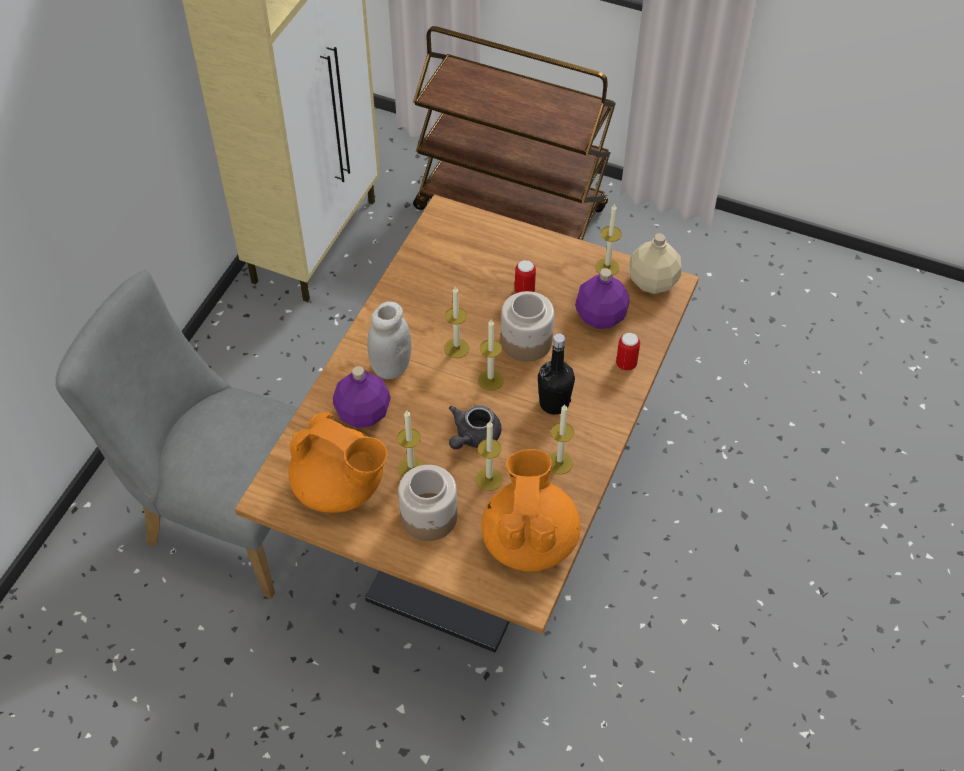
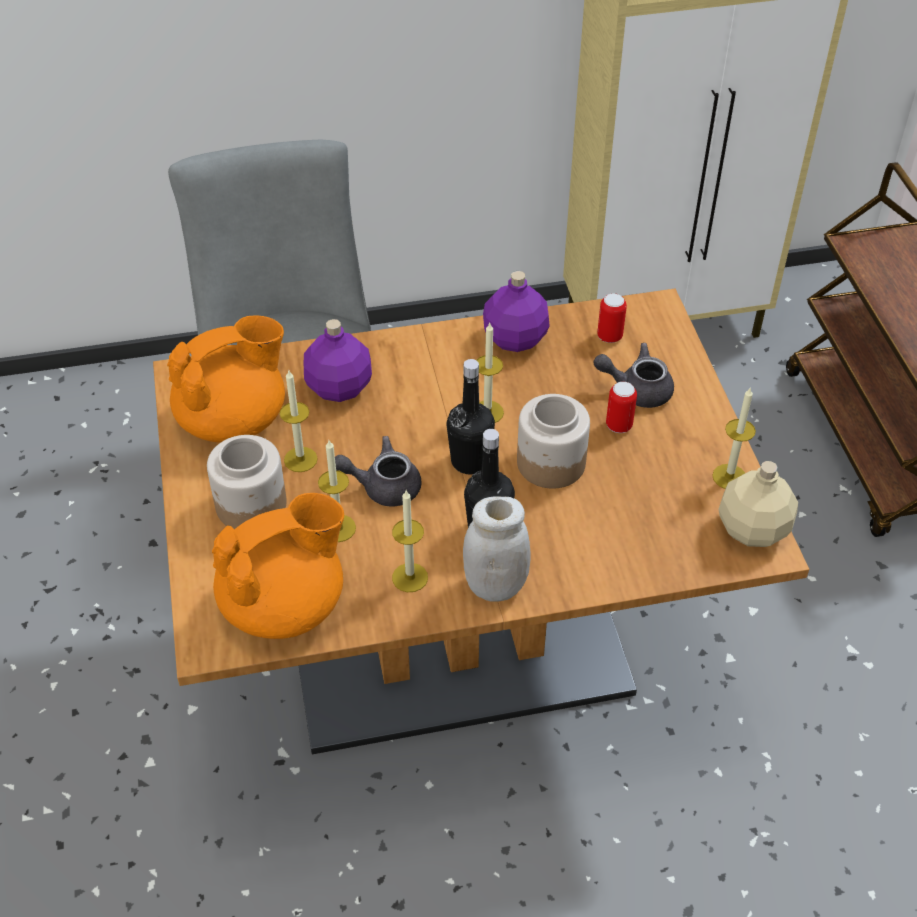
camera: 55 degrees right, 5 degrees down
orange teapot [289,412,387,513] -> orange teapot turned 120 degrees counterclockwise [167,315,285,442]
white jar [367,301,411,379] -> white jar moved to [463,496,531,602]
candle [478,320,504,391] -> black bottle [447,359,495,475]
purple bottle [575,268,630,329] -> purple bottle moved to [483,271,550,352]
can [616,333,640,371] -> can moved to [597,293,627,343]
none -> grey teapot [593,343,674,408]

